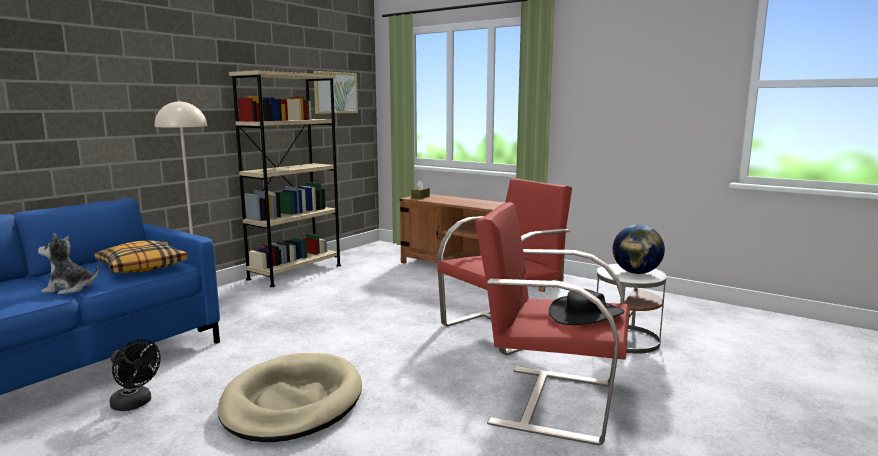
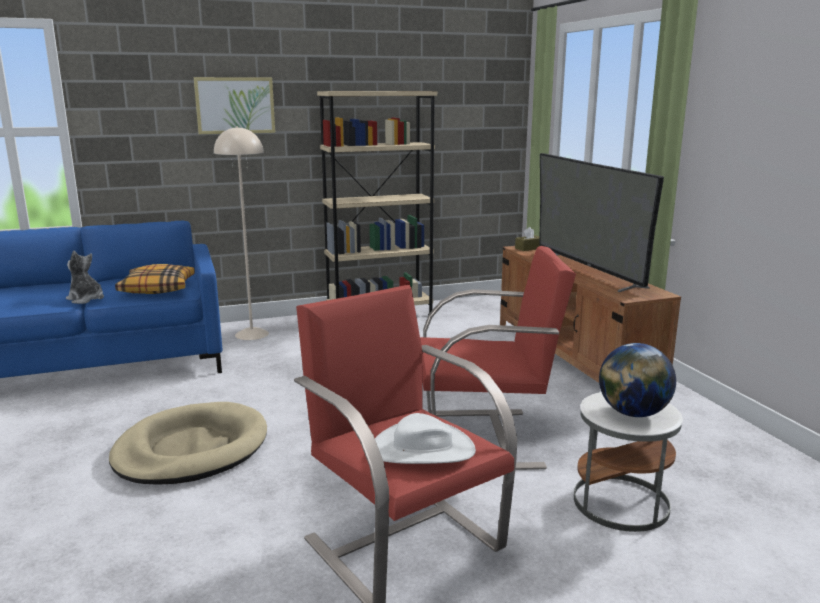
camera: 35 degrees right, 5 degrees up
black fan [110,339,161,411] -> none
picture [313,71,358,114] -> picture moved to [194,77,275,134]
black hat [549,289,624,325] -> white hat [375,413,476,464]
none -> television [539,153,664,292]

